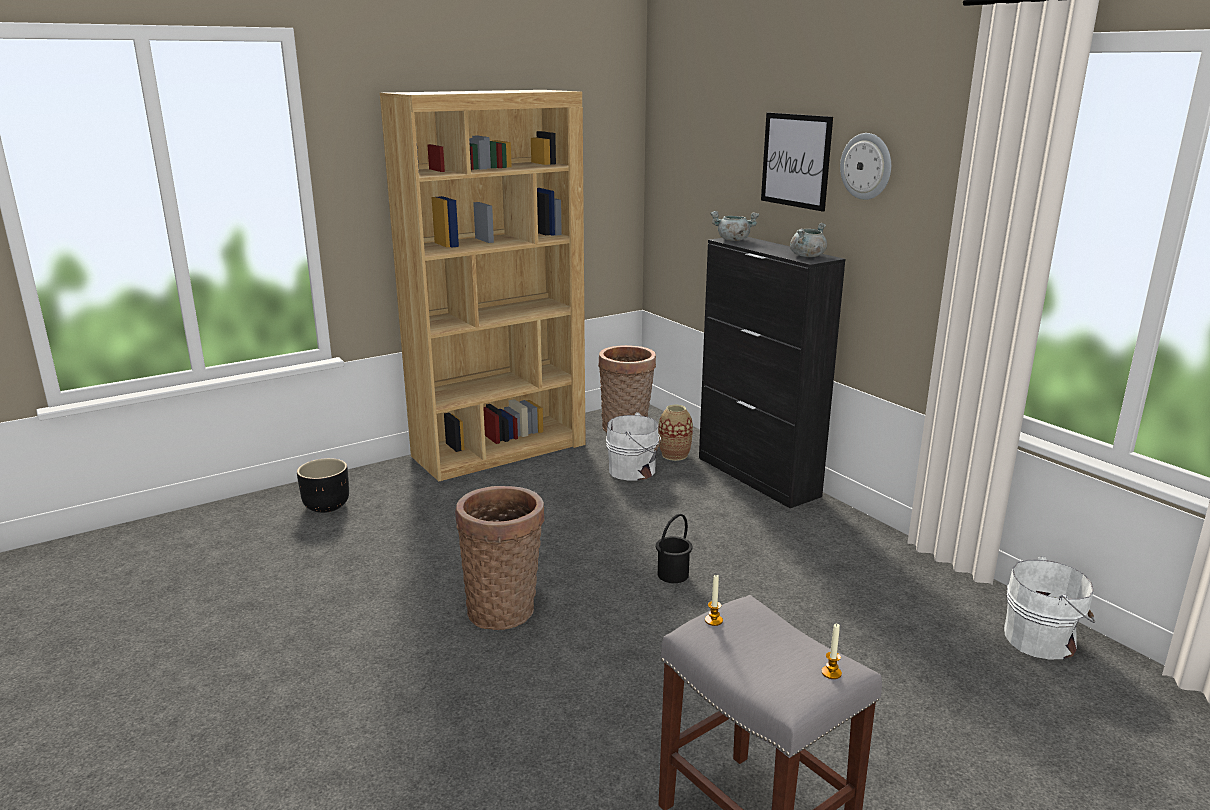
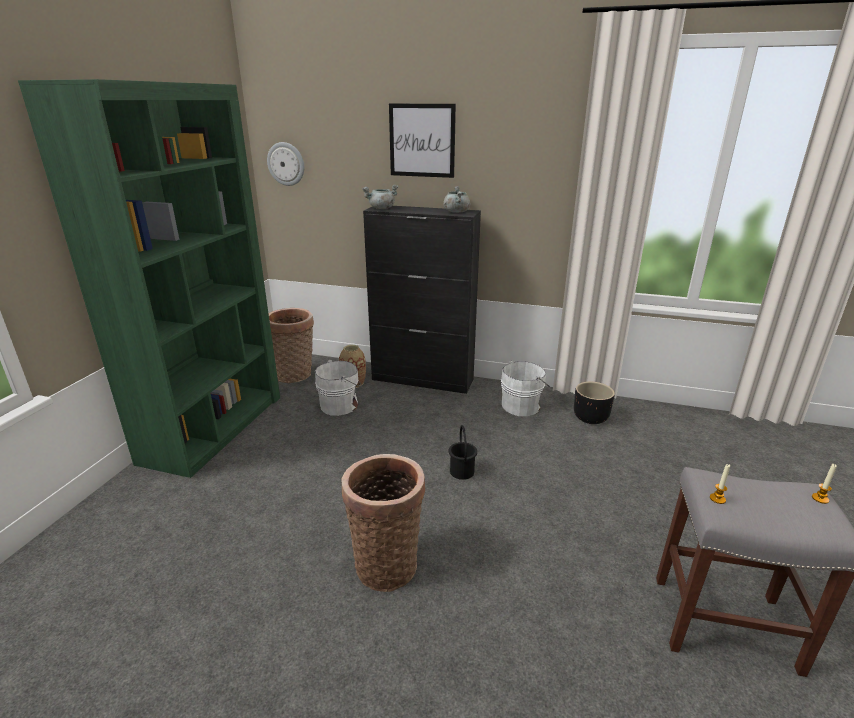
camera: 40 degrees left, 5 degrees up
black planter [297,458,349,513] -> black planter moved to [574,382,615,424]
brown bookcase [380,90,586,481] -> green bookcase [18,79,280,478]
wall clock [840,133,891,200] -> wall clock moved to [267,142,304,186]
white bucket [1004,556,1095,659] -> white bucket moved to [501,360,550,416]

